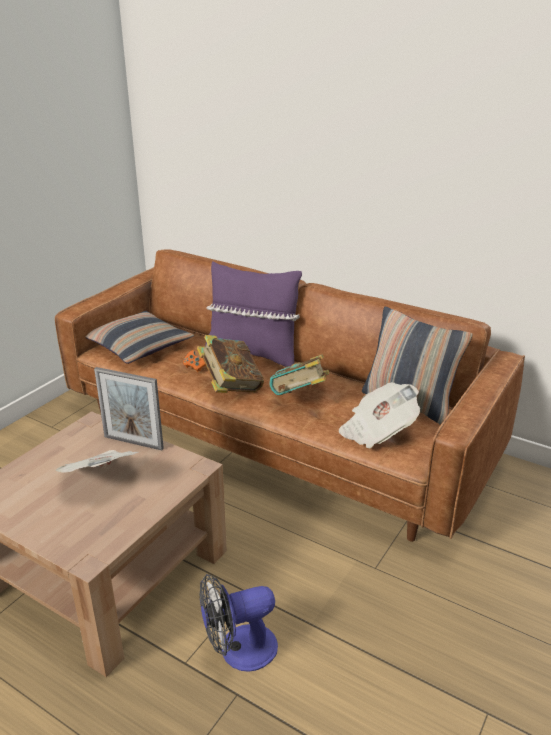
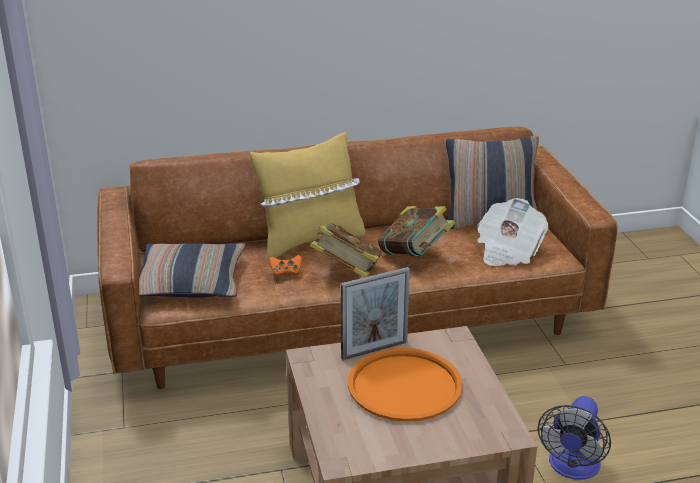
camera: 45 degrees left, 0 degrees up
newspaper [55,450,138,473] -> orange tray [348,348,463,422]
purple pillow [205,261,302,367] -> yellow pillow [250,132,365,261]

